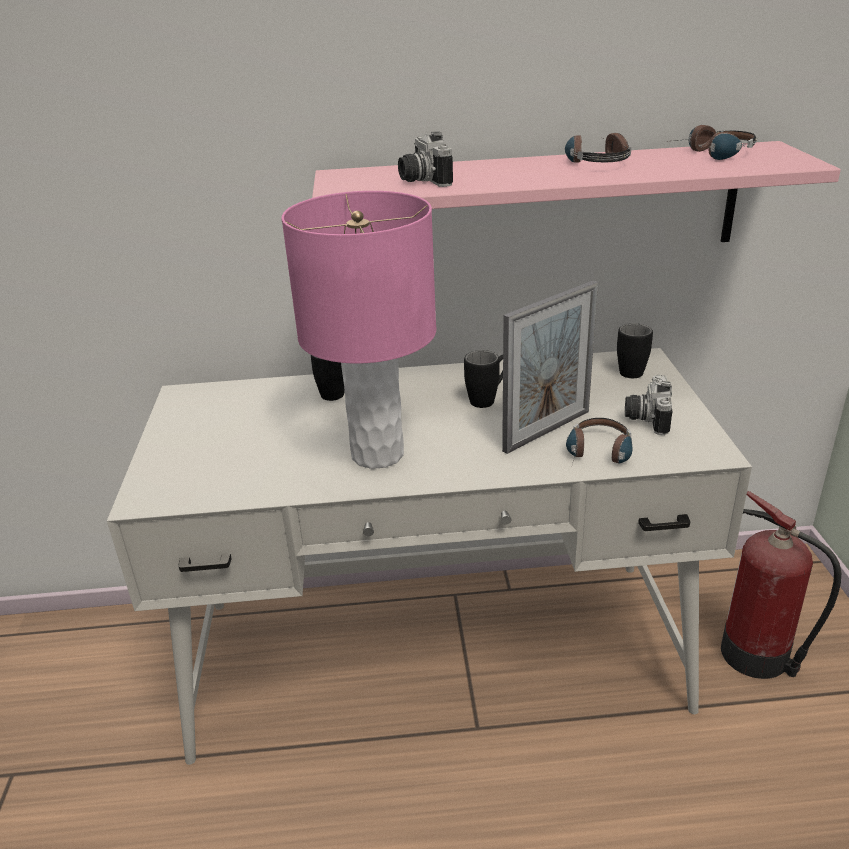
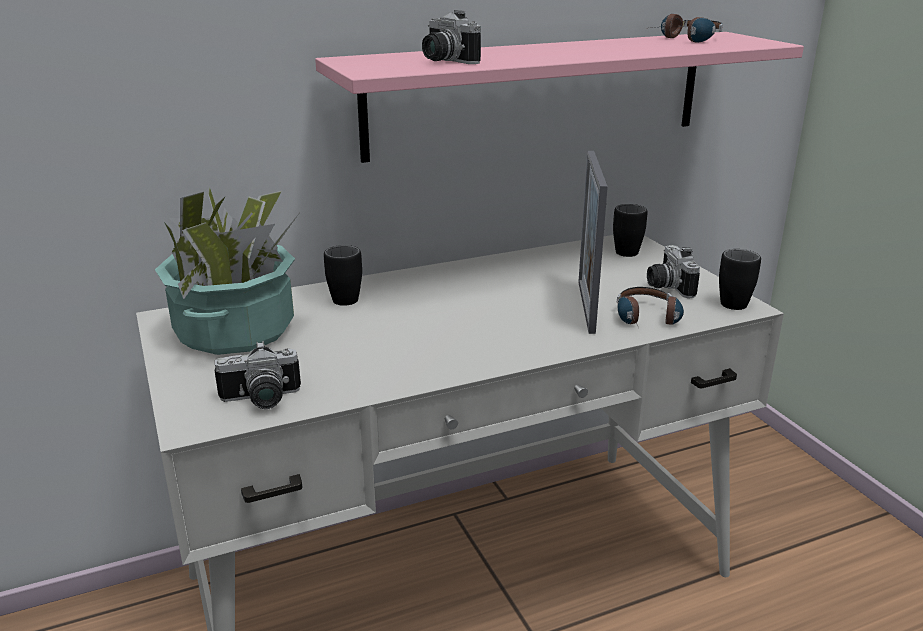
camera: 20 degrees left, 5 degrees down
pink table lamp [281,191,436,469] -> none
black mug [464,350,503,408] -> black mug moved to [719,249,761,310]
picture frame [502,281,598,454] -> picture frame turned 150 degrees clockwise [578,151,608,334]
headphones [565,133,632,163] -> none
fire extinguisher [721,491,841,679] -> none
none -> potted plant [155,187,301,355]
none -> camera [214,341,301,409]

